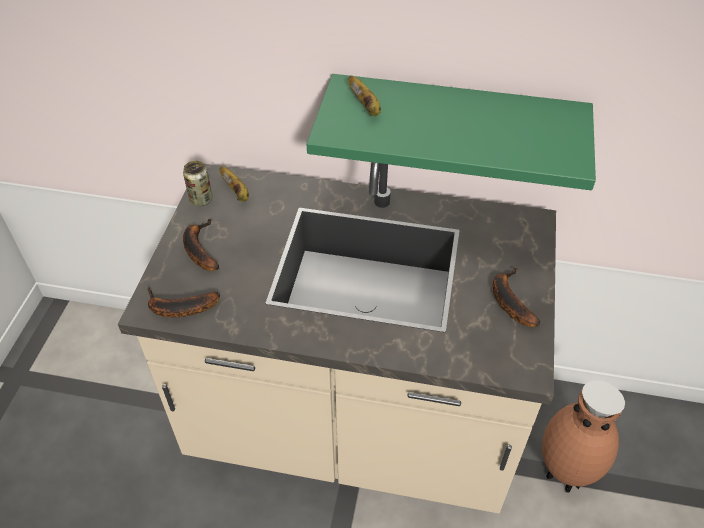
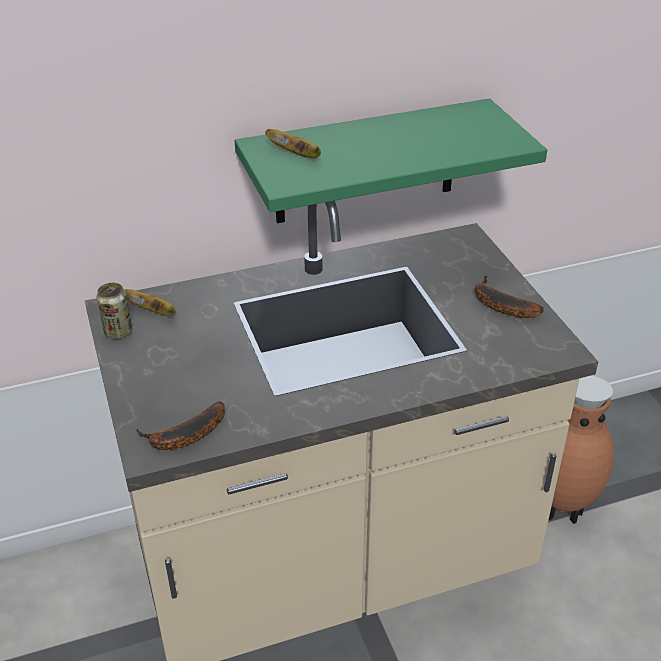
camera: 30 degrees left, 10 degrees down
banana [183,219,219,271] -> none

